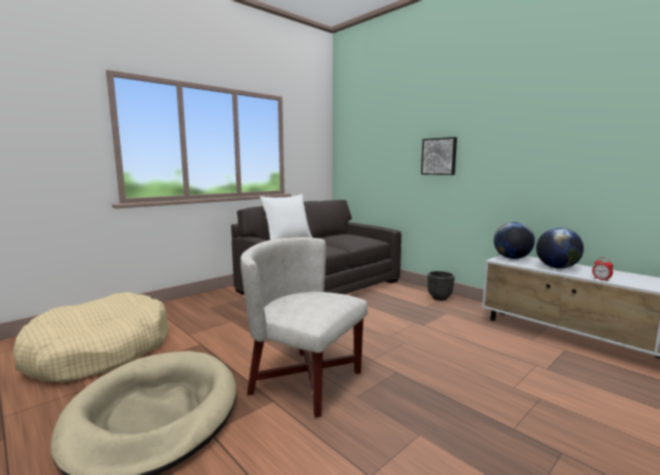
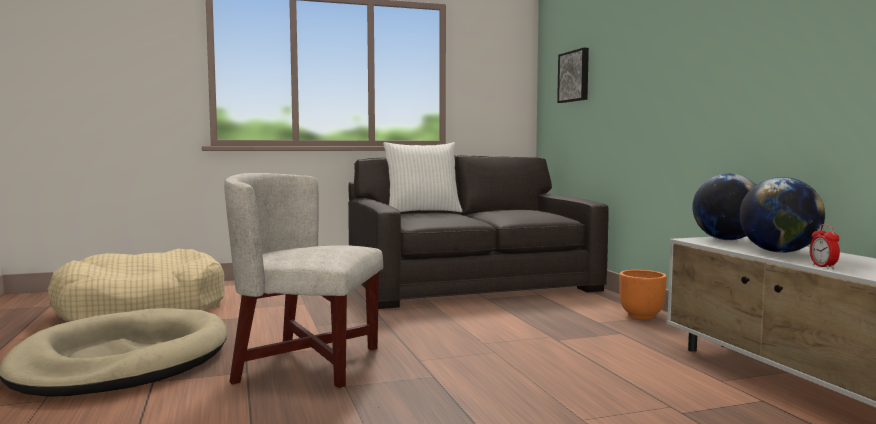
camera: 25 degrees right, 5 degrees down
white armchair [240,237,368,418] -> white armchair turned 45 degrees counterclockwise [224,173,383,388]
picture [421,137,457,175] -> picture moved to [557,48,589,103]
black planter [427,271,455,301] -> orange planter [619,270,667,319]

